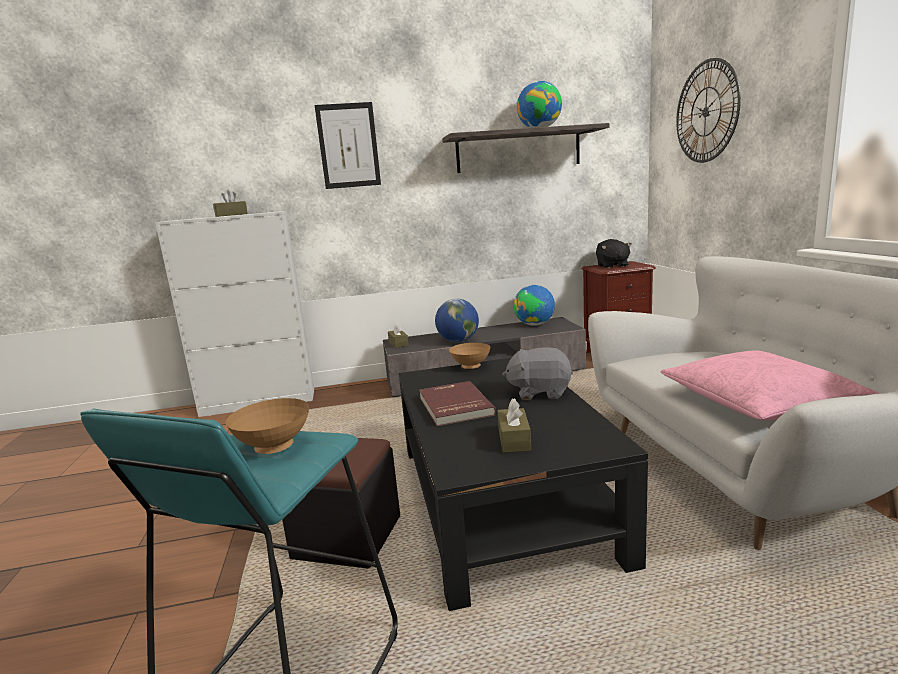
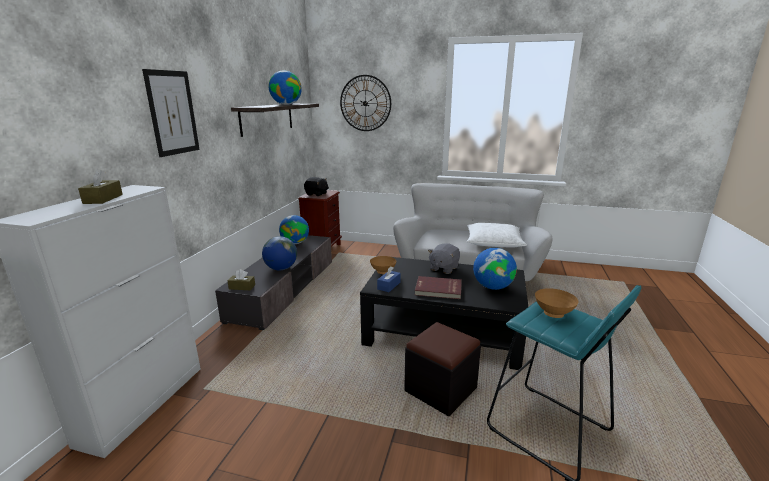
camera: 65 degrees left, 5 degrees up
brown tissue box [498,398,531,453] -> globe [473,248,517,290]
pink pillow [661,350,880,420] -> white pillow [467,223,527,247]
none -> blue tissue box [377,266,401,292]

